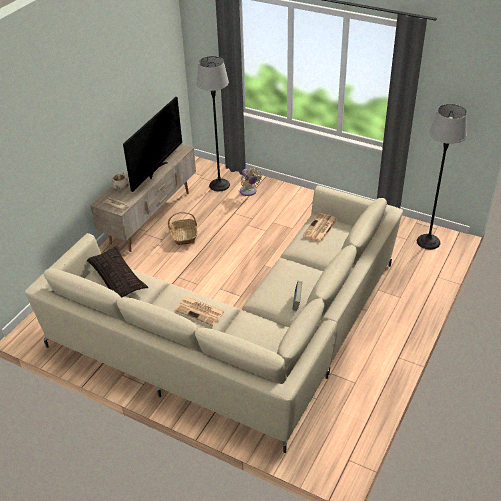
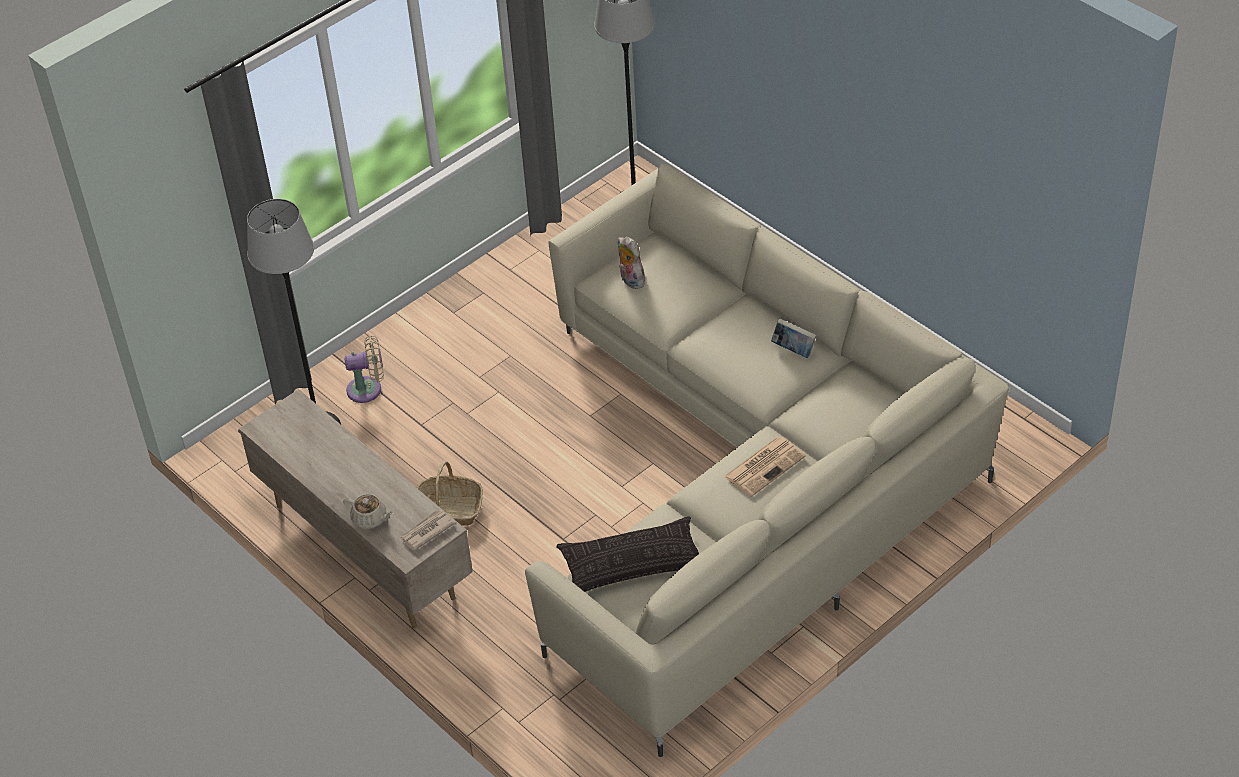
camera: 70 degrees left, 5 degrees up
television [123,97,182,192] -> none
newspaper [303,213,337,242] -> plush toy [618,237,645,289]

